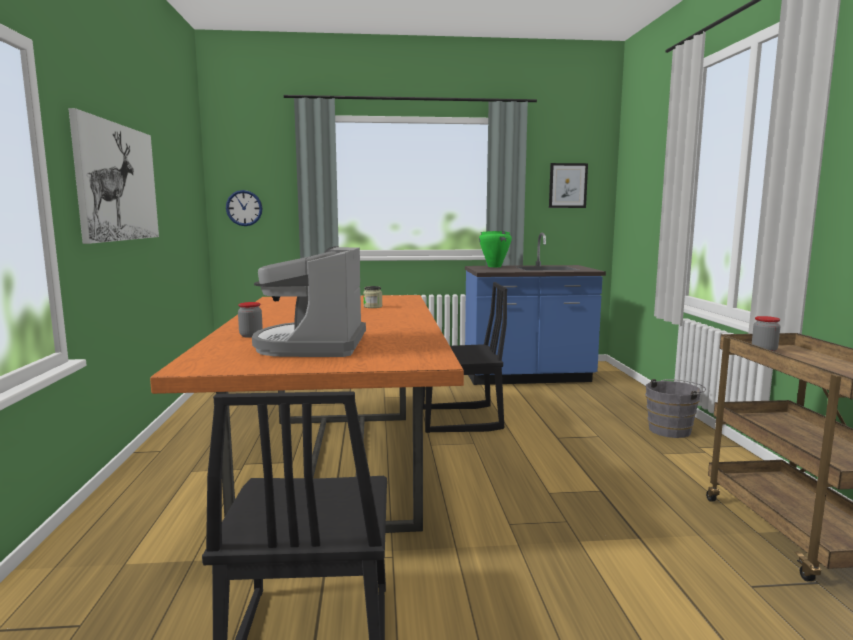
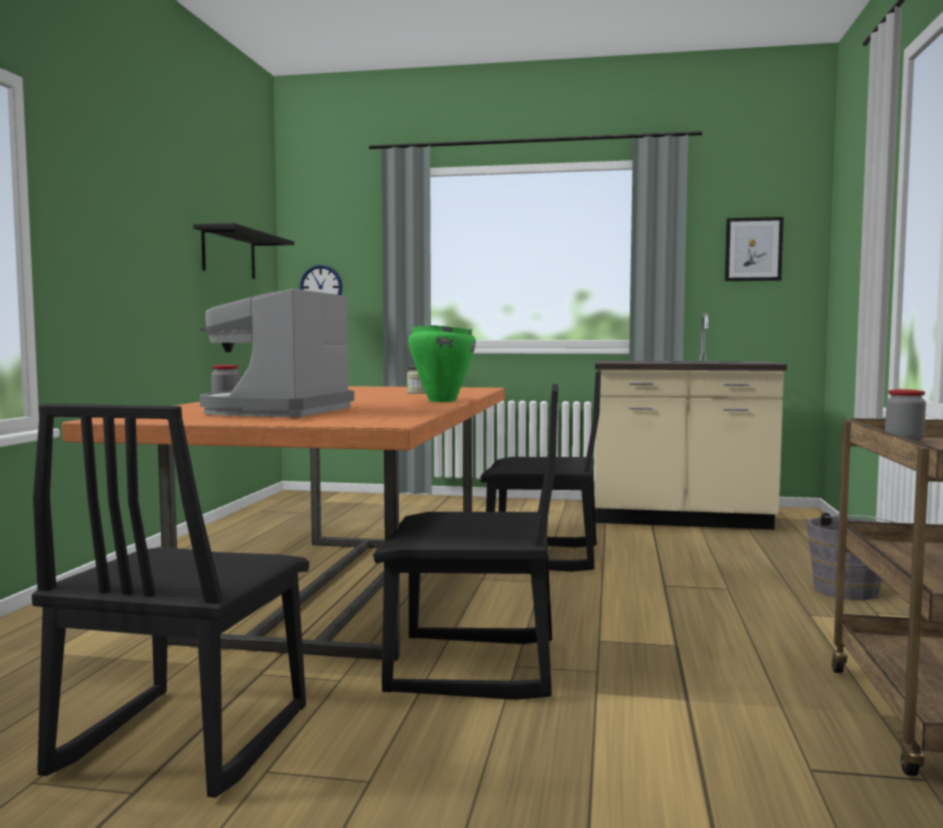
camera: 15 degrees right, 5 degrees down
picture [69,108,159,244] -> none
blue counter [465,232,606,385] -> beige counter [594,313,787,530]
green cooking pot [479,231,512,267] -> green cooking pot moved to [408,325,476,402]
none -> black shelf [193,223,294,279]
none -> black chair [373,384,558,700]

